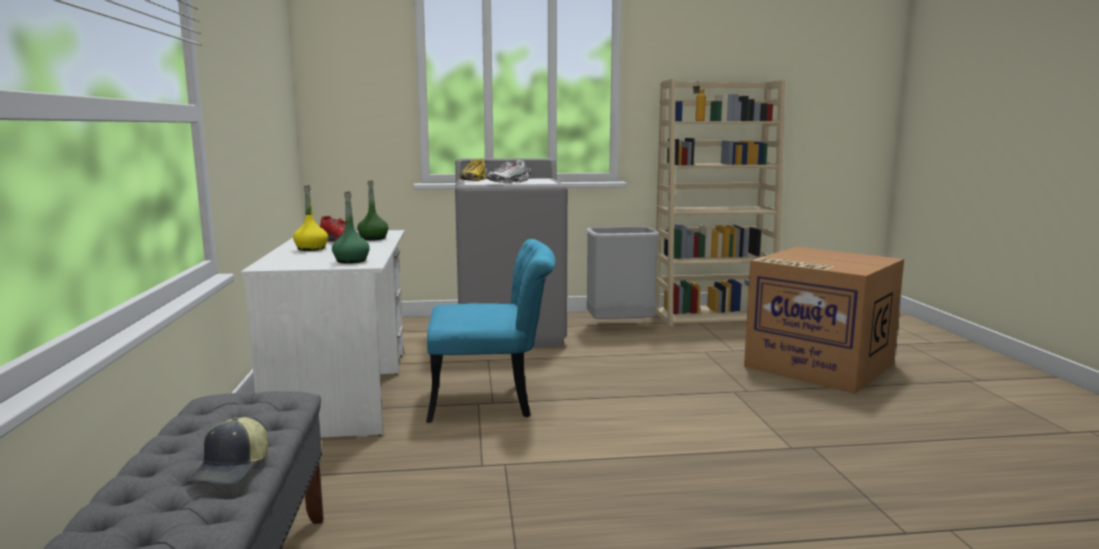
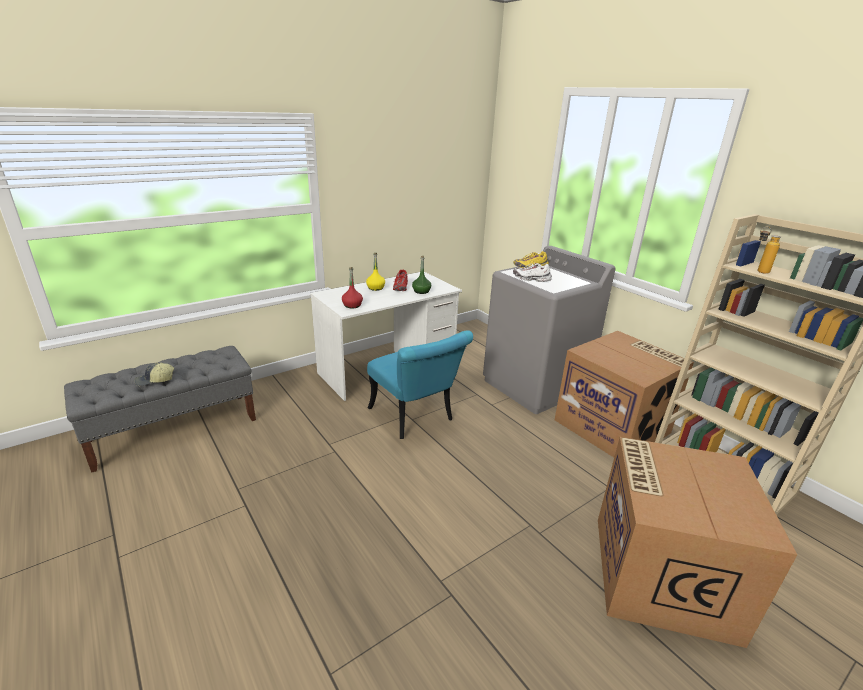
camera: 60 degrees right, 15 degrees up
green bottle [332,191,370,264] -> red bottle [342,267,363,308]
grey trash can [586,227,660,319] -> cardboard box [555,331,694,457]

